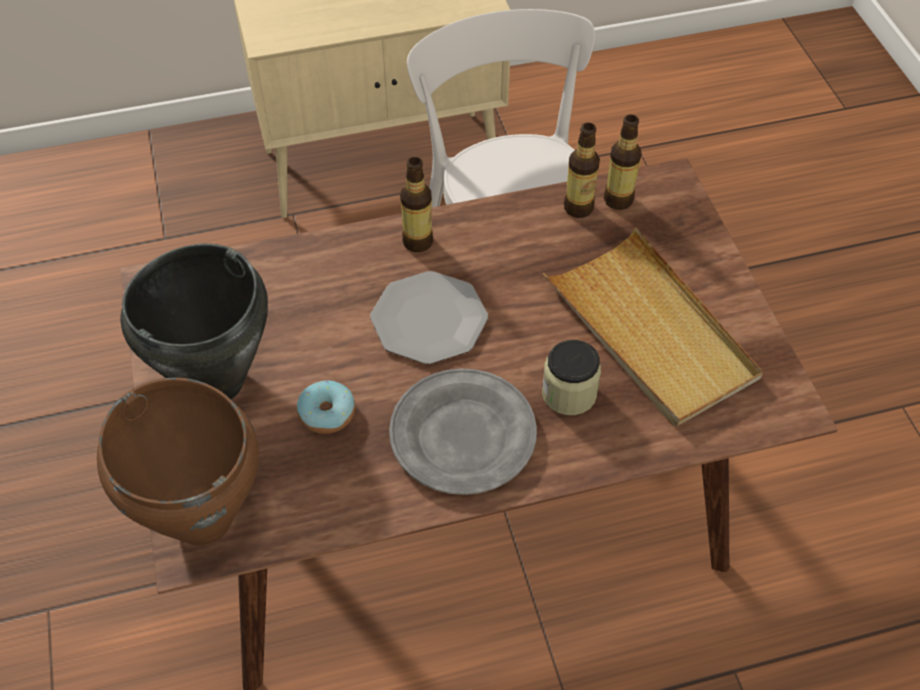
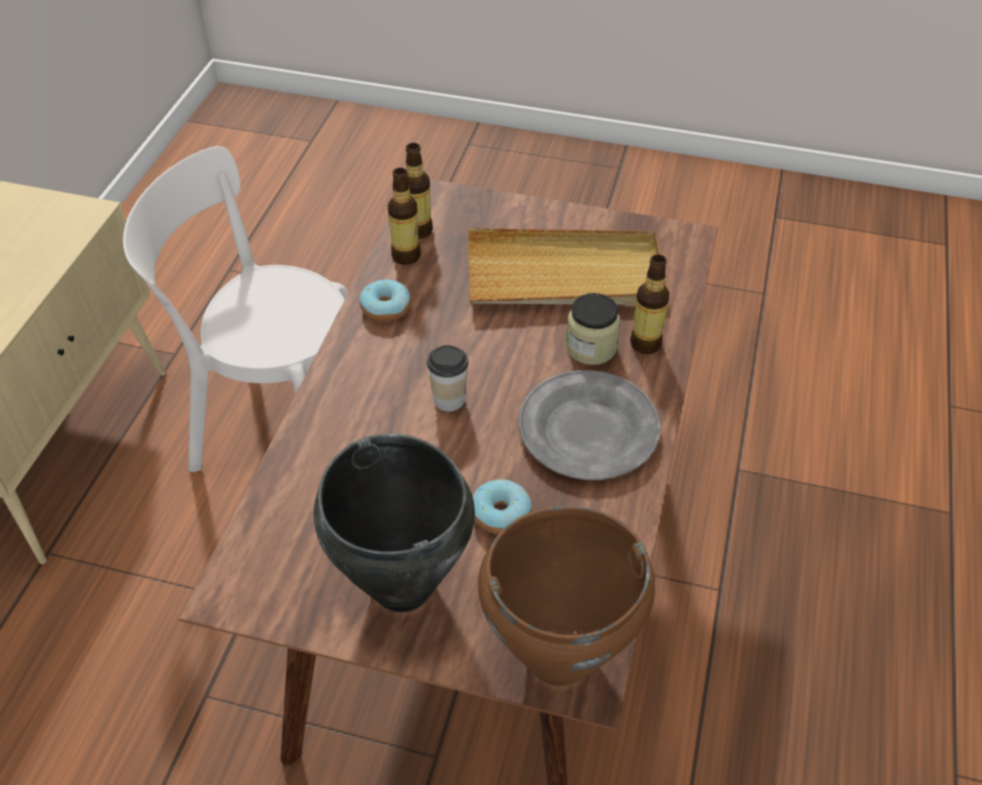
camera: 60 degrees left, 5 degrees down
plate [370,271,488,364] -> cup [427,345,468,411]
bottle [400,157,433,252] -> bottle moved to [630,255,669,354]
none -> donut [360,279,411,322]

